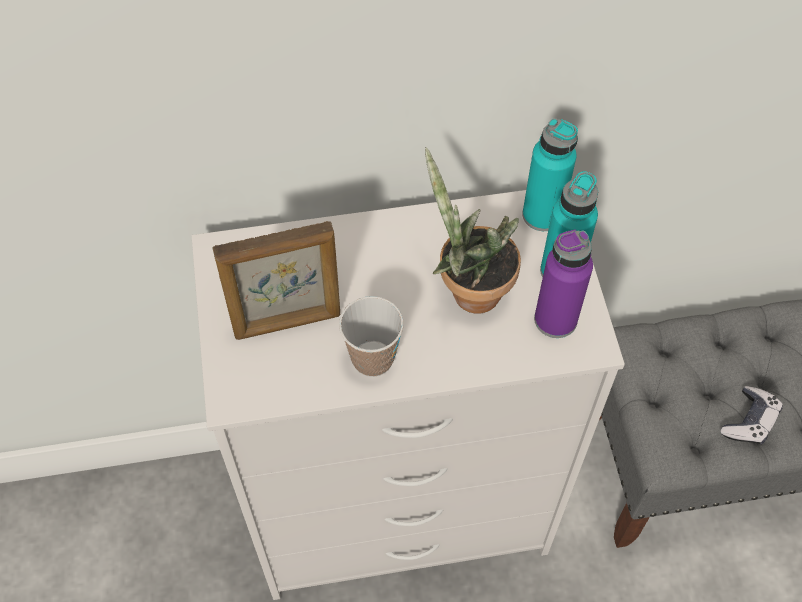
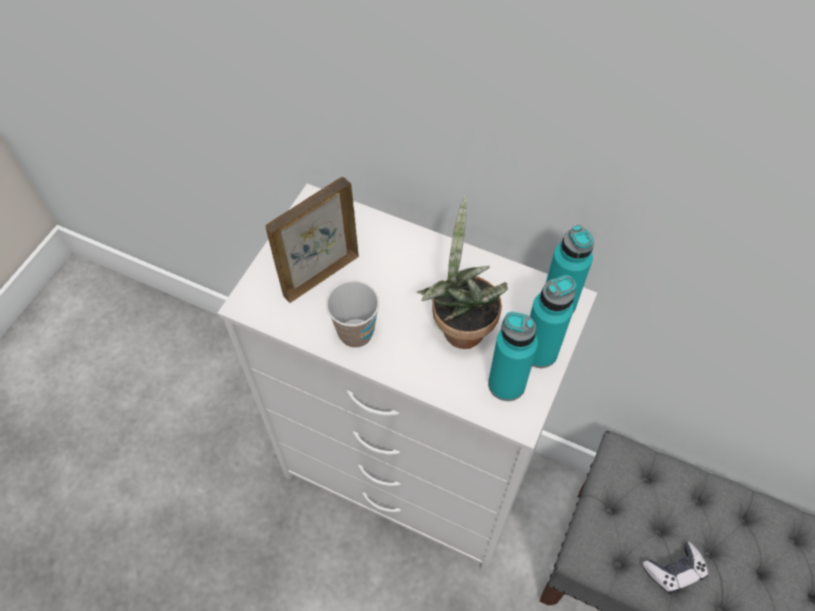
camera: 35 degrees right, 0 degrees up
picture frame [212,221,340,340] -> picture frame turned 120 degrees clockwise [265,177,359,303]
purple bottle [534,230,593,338] -> turquoise bottle [488,311,538,401]

